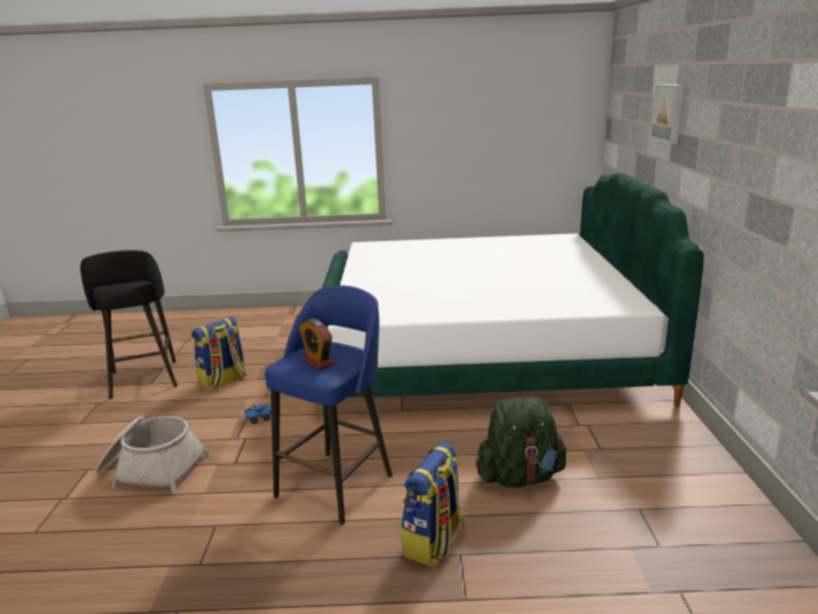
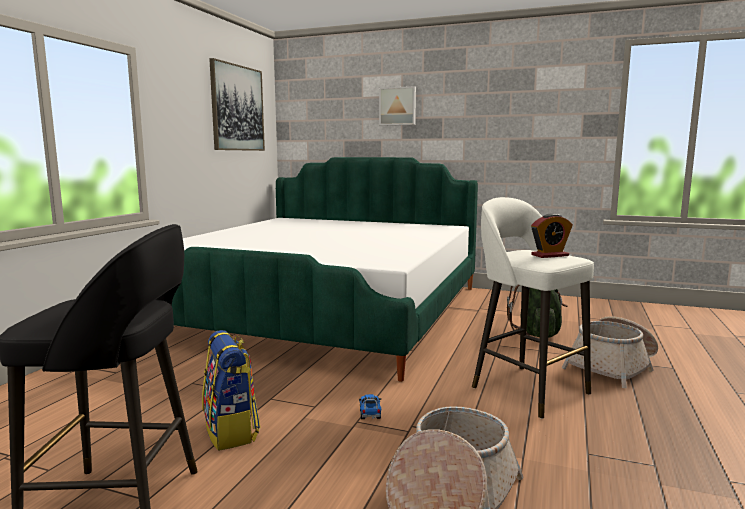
camera: 70 degrees left, 10 degrees down
blue stool [265,285,393,525] -> white stool [472,197,594,419]
backpack [401,442,465,567] -> basket [562,316,658,388]
none -> picture [209,58,265,151]

